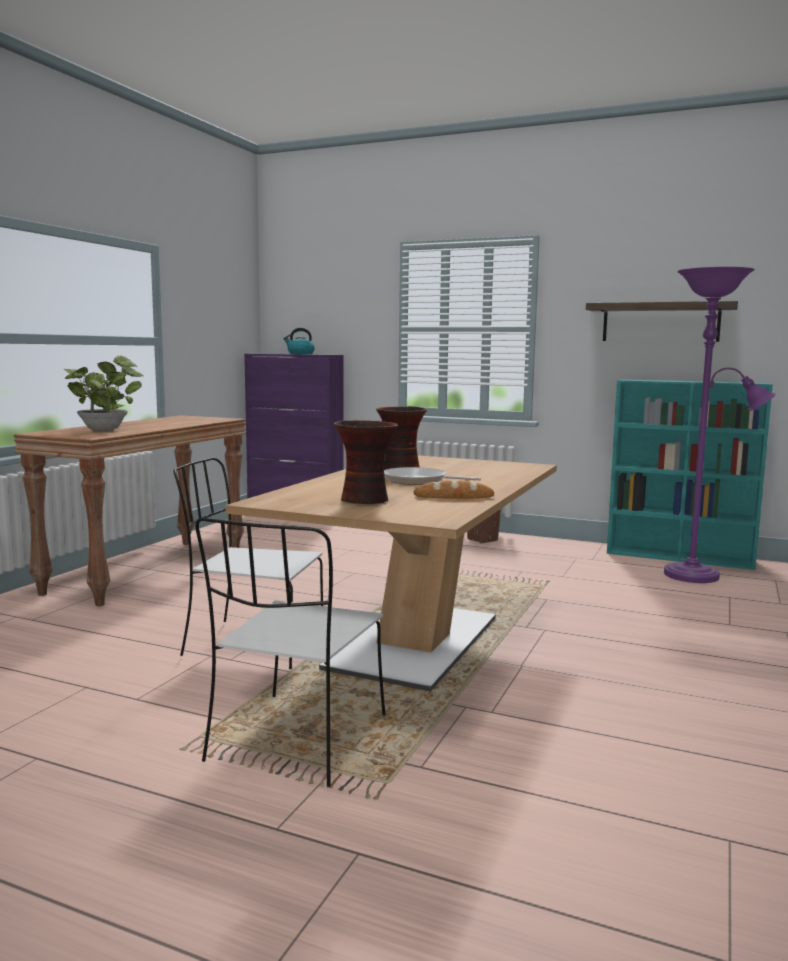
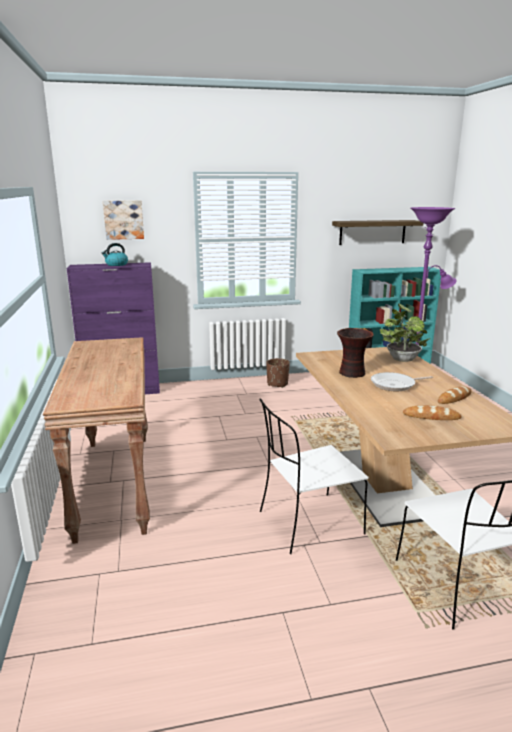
camera: 35 degrees left, 10 degrees up
potted plant [64,356,143,431] -> potted plant moved to [380,303,431,362]
vase [334,420,398,504] -> bread [403,405,461,420]
none -> picture [103,200,144,240]

